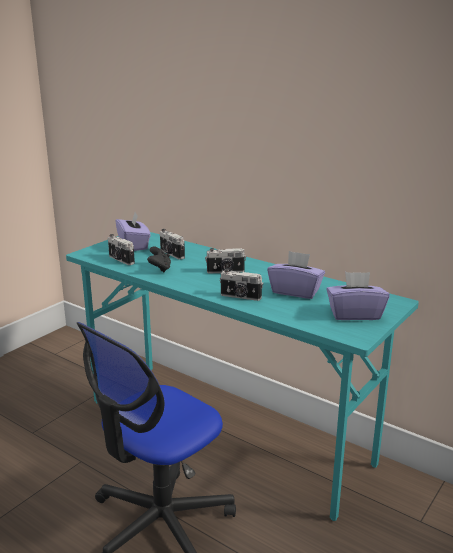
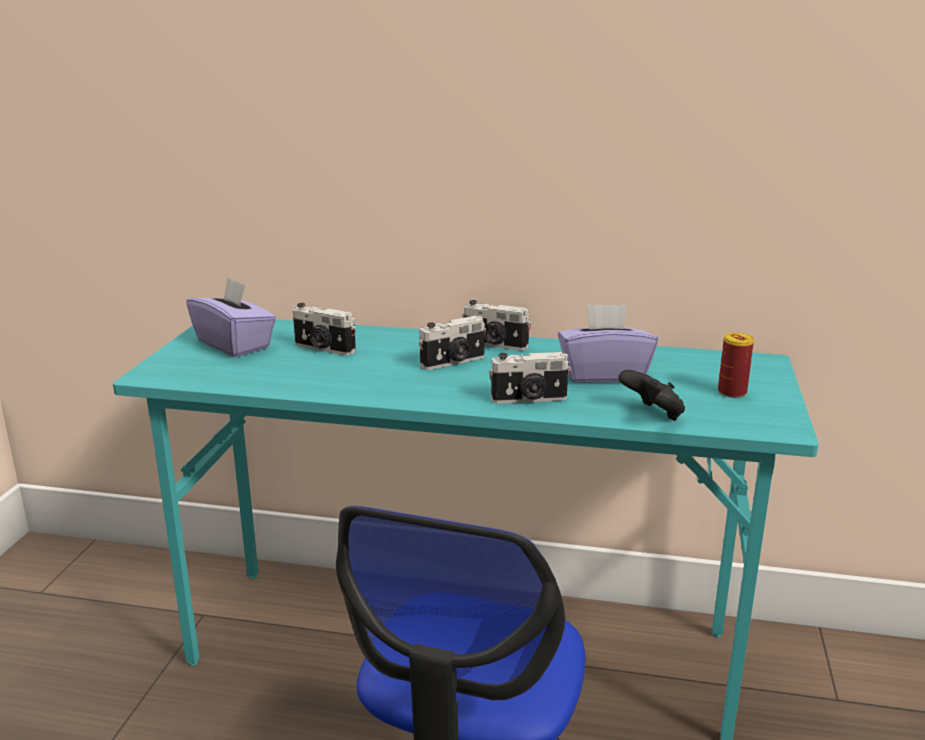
camera: 25 degrees left, 0 degrees up
camera [108,234,135,265] -> camera moved to [462,300,531,351]
black game controller [147,246,171,273] -> black game controller moved to [619,370,685,421]
purple tissue box [326,272,390,320] -> can [718,333,754,398]

